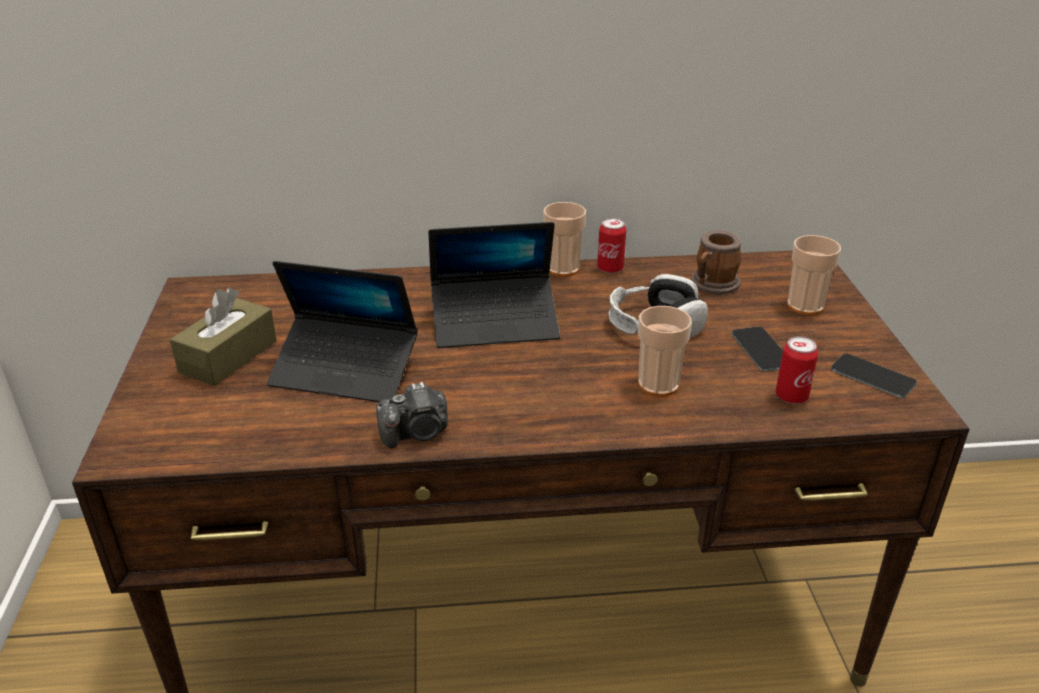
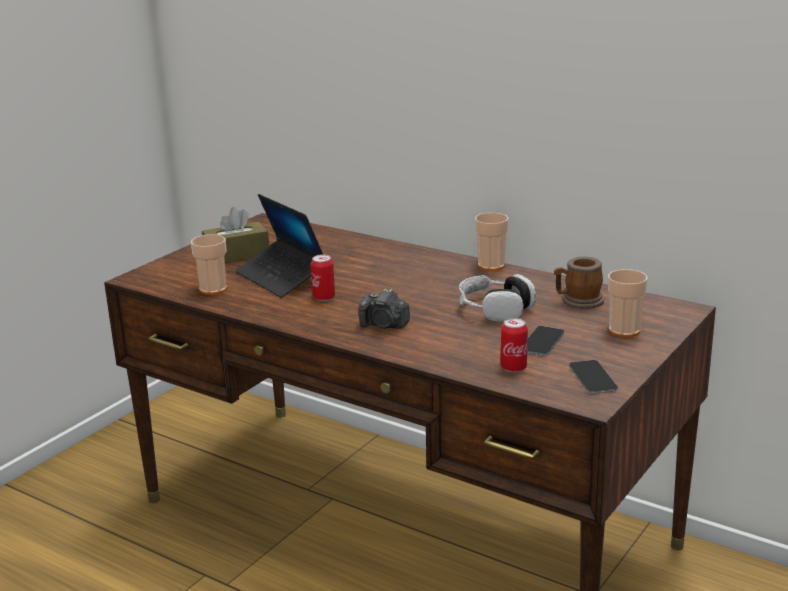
camera: 40 degrees right, 10 degrees down
camera [376,382,448,448] -> camera moved to [358,289,410,329]
laptop [428,222,560,348] -> none
can [597,218,626,274] -> can moved to [311,254,335,301]
cup [638,306,692,397] -> cup moved to [191,234,227,295]

